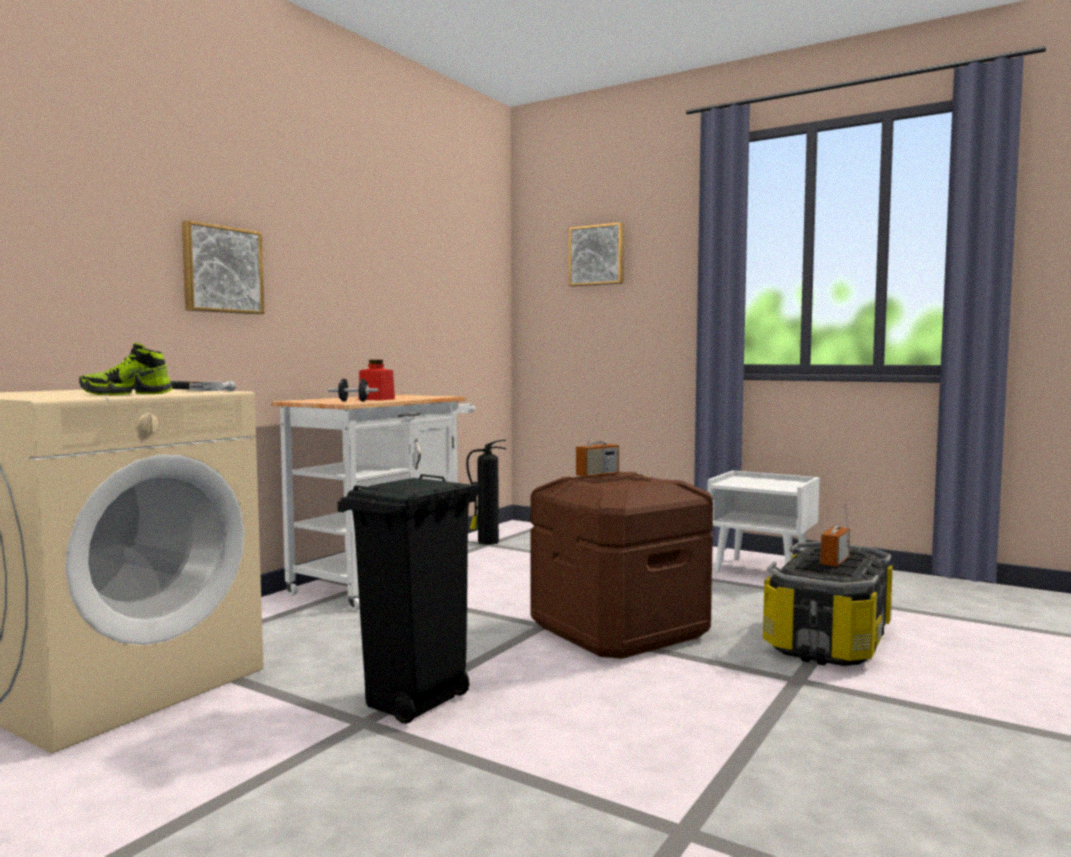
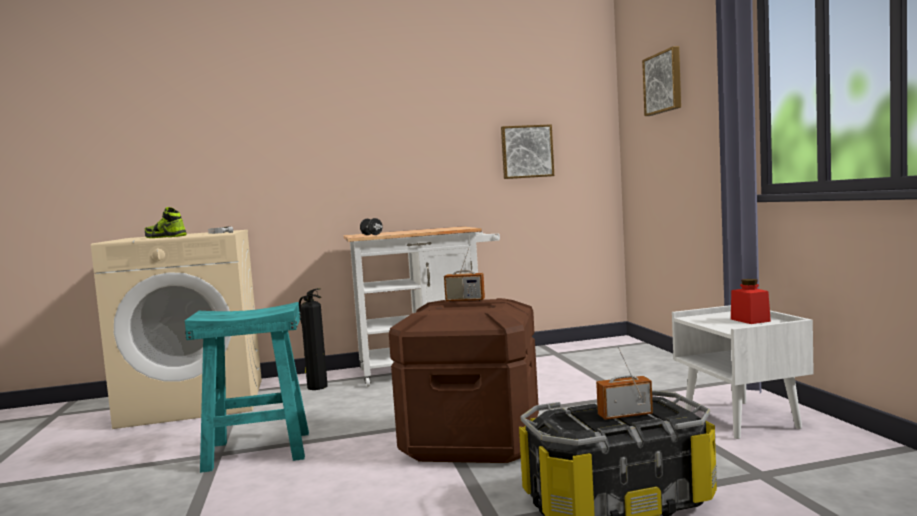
camera: 45 degrees right, 0 degrees up
picture [182,220,264,314] -> picture moved to [501,124,554,179]
black trash can [337,474,479,724] -> turquoise stool [185,302,309,473]
red jar [359,360,395,400] -> red jar moved to [731,279,771,324]
fire extinguisher [466,440,506,545] -> fire extinguisher moved to [299,288,328,390]

